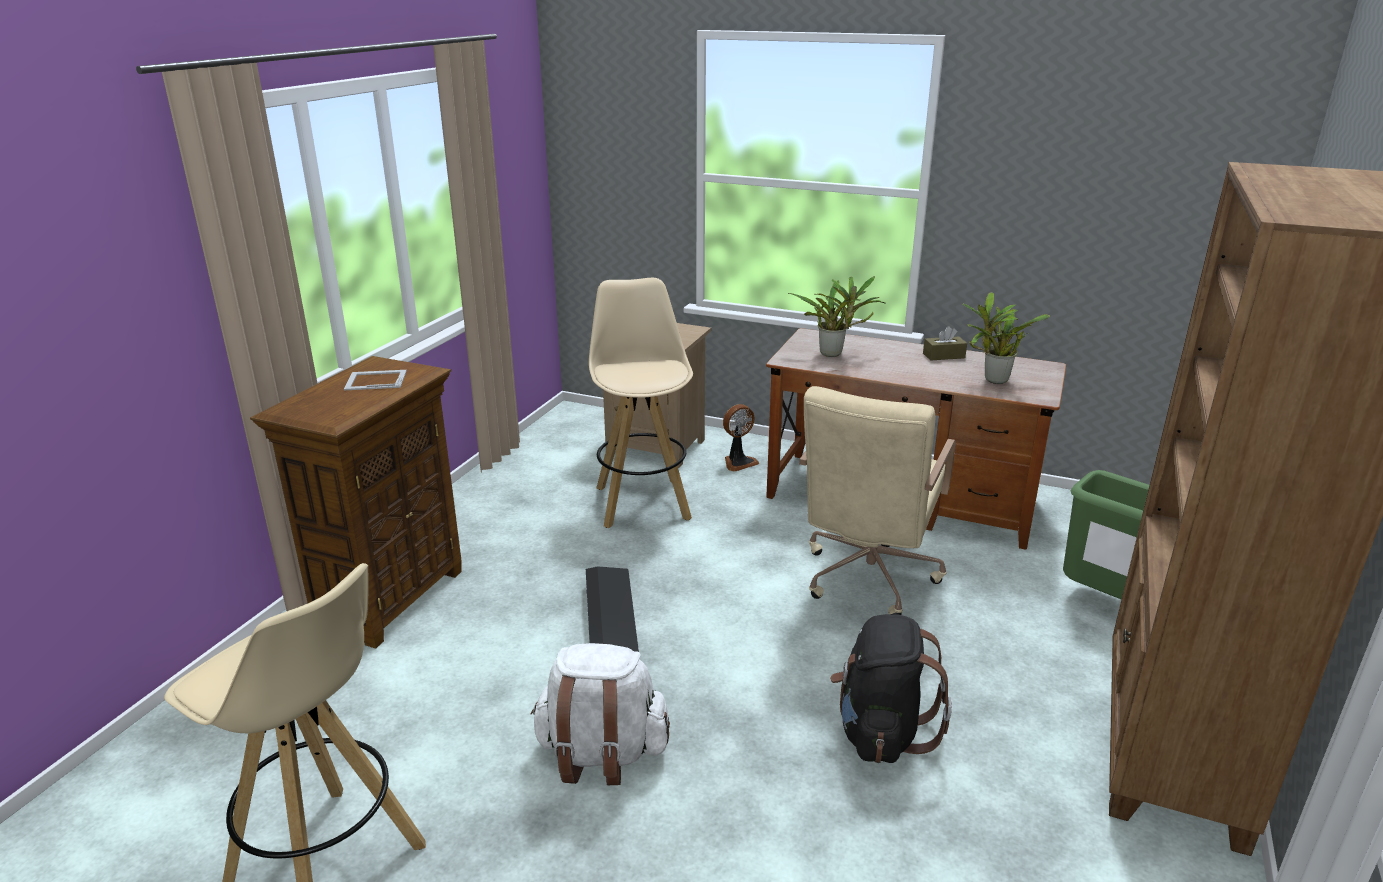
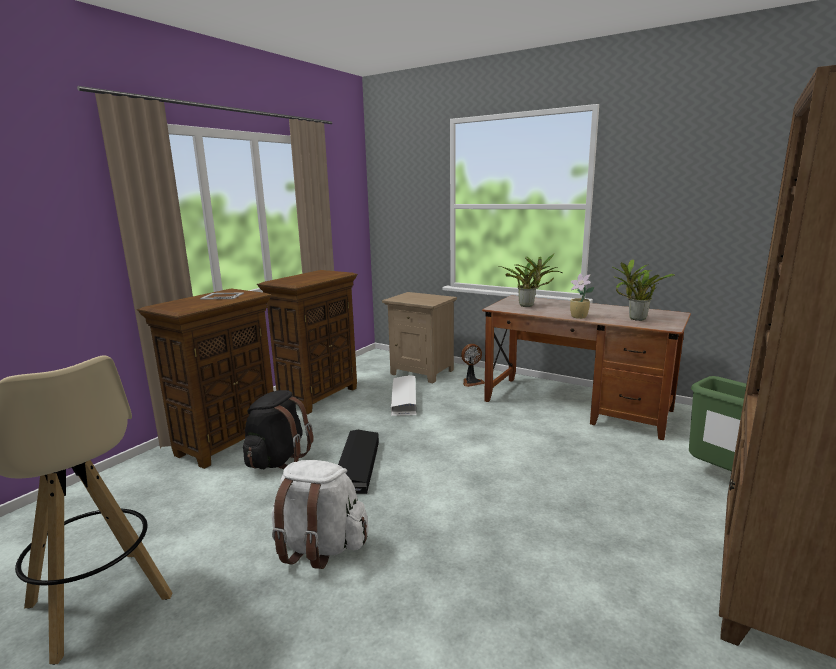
camera: 10 degrees right, 10 degrees down
beige stool [589,278,693,528] -> white storage box [391,375,417,416]
beige office chair [799,386,956,615] -> none
black backpack [830,614,952,763] -> black backpack moved to [243,390,314,469]
brown tissue box [923,326,967,361] -> none
none -> brown cabinet [257,270,358,415]
none -> potted plant [570,274,595,319]

